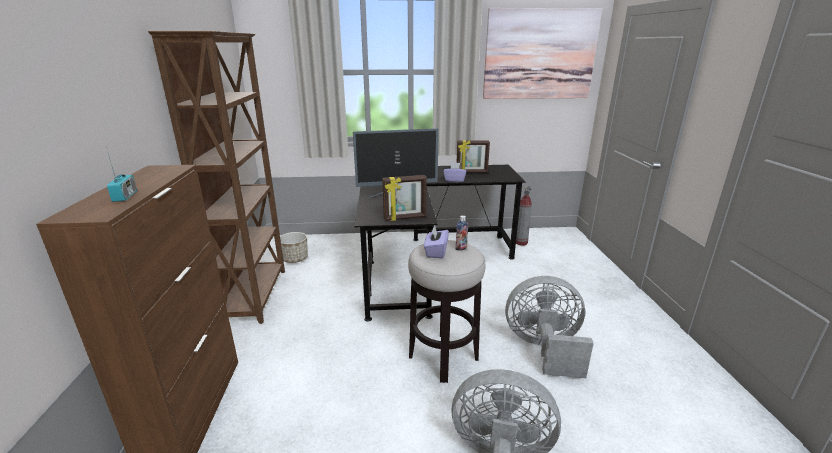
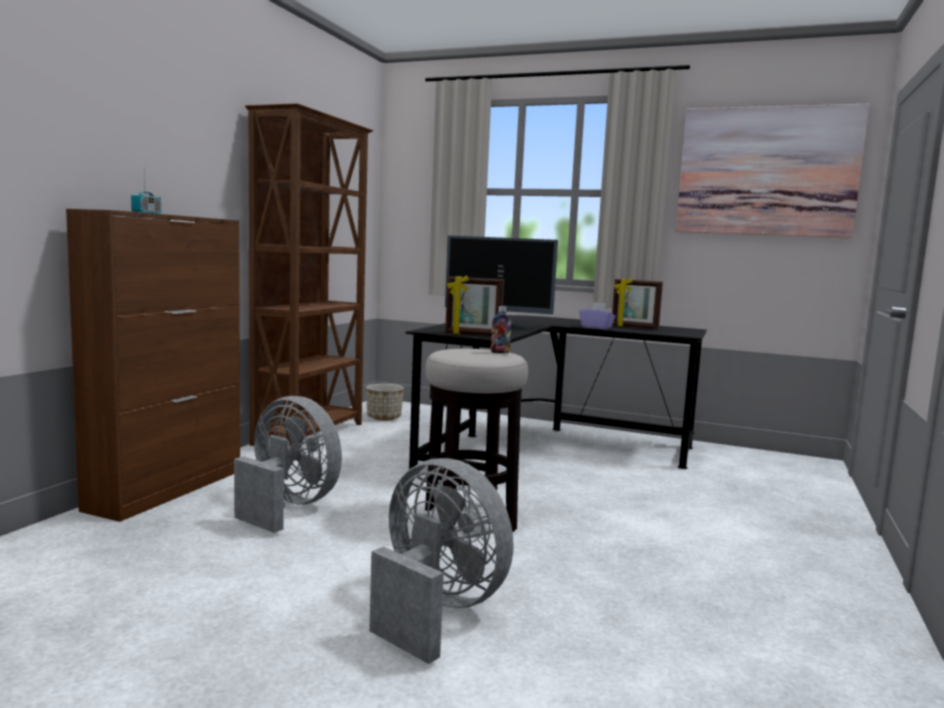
camera: 25 degrees right, 15 degrees down
purple tissue box [424,226,449,258] -> none
grey fan [505,276,594,378] -> grey fan moved to [234,396,342,533]
fire extinguisher [516,186,532,246] -> none

